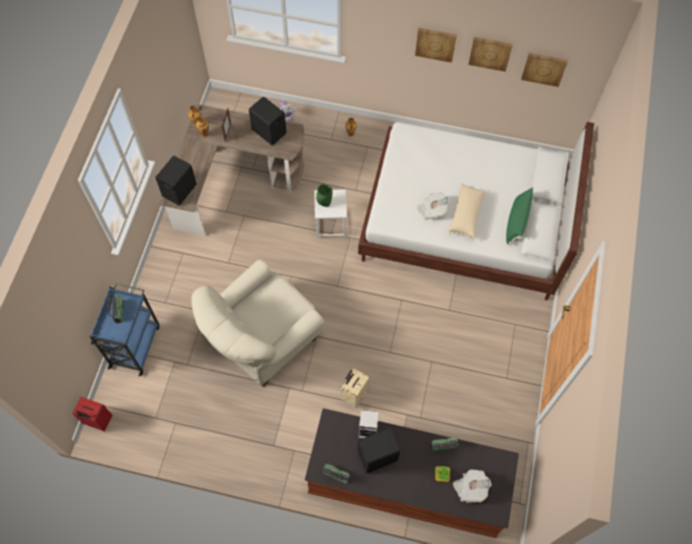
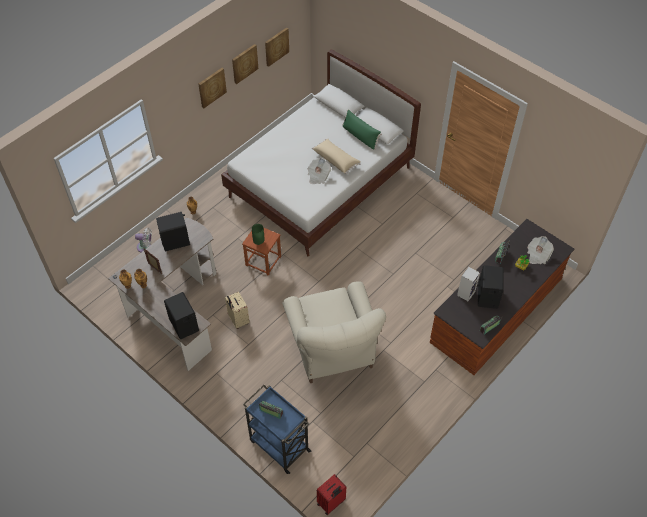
camera: 60 degrees left, 10 degrees down
white stool [314,189,347,238] -> brown stool [242,227,281,276]
beige suitcase [341,368,370,408] -> beige suitcase moved to [225,292,250,329]

